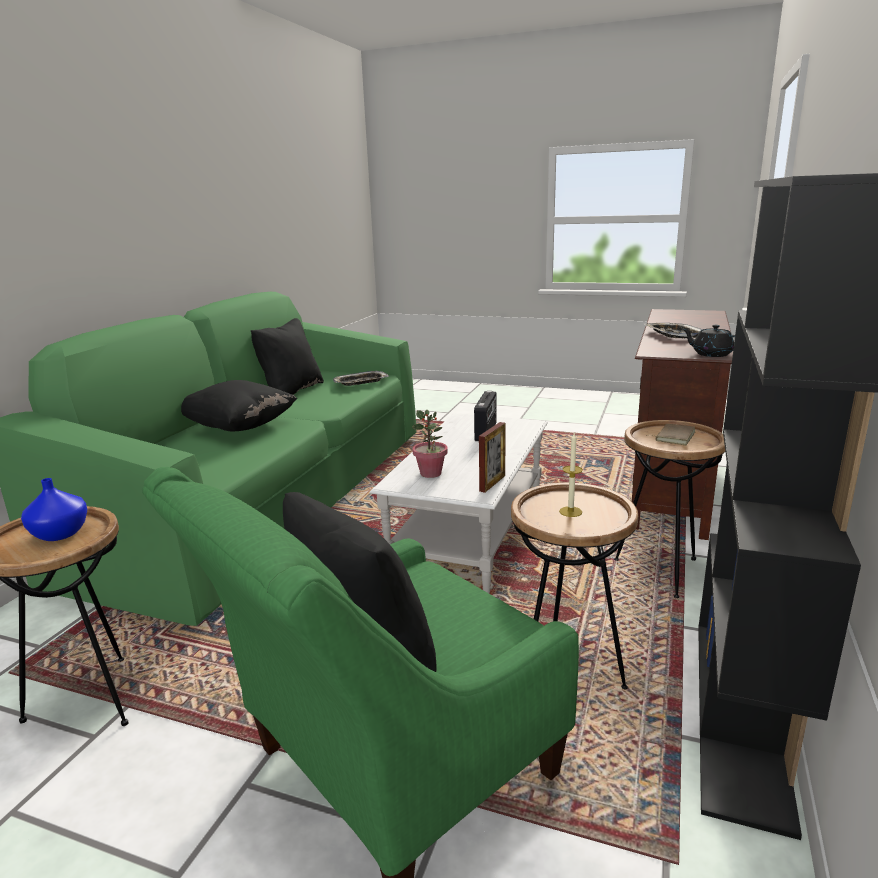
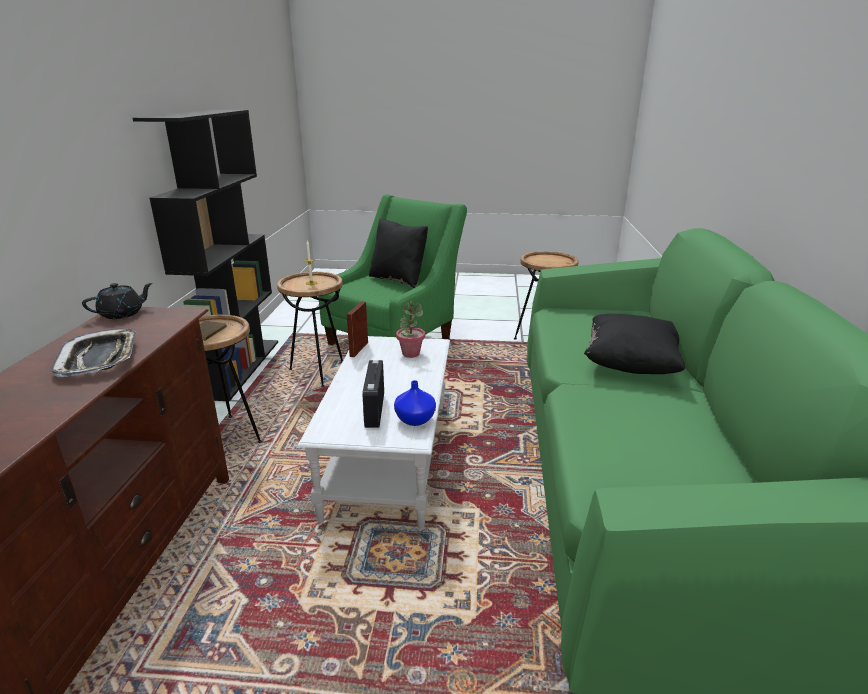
camera: 165 degrees right, 5 degrees up
blue vase [21,478,87,541] -> blue vase moved to [394,380,436,426]
black pillow [251,318,324,395] -> none
tray [333,371,389,386] -> none
black teapot [682,325,735,357] -> black teapot turned 60 degrees counterclockwise [82,283,153,319]

